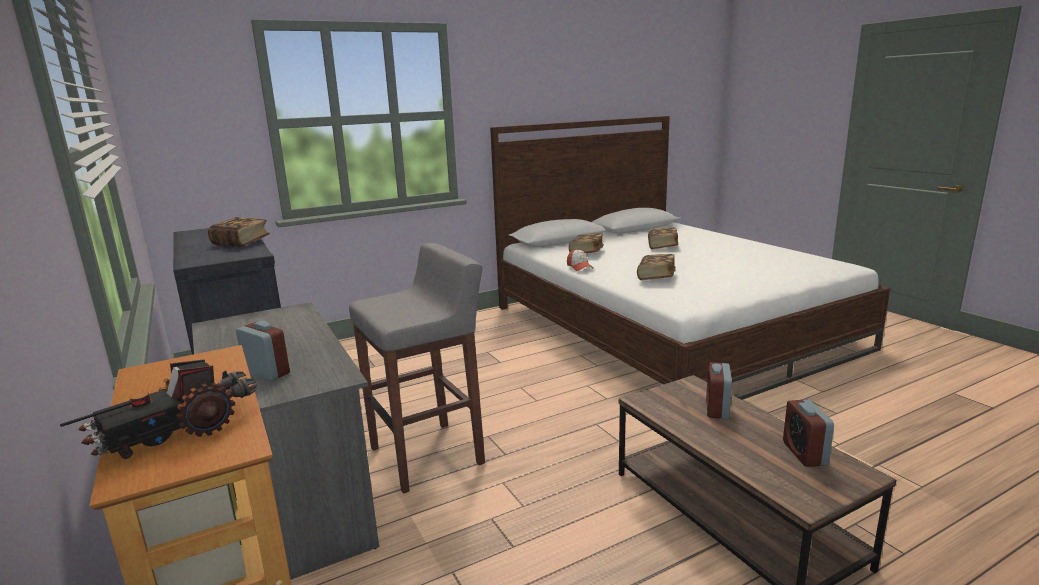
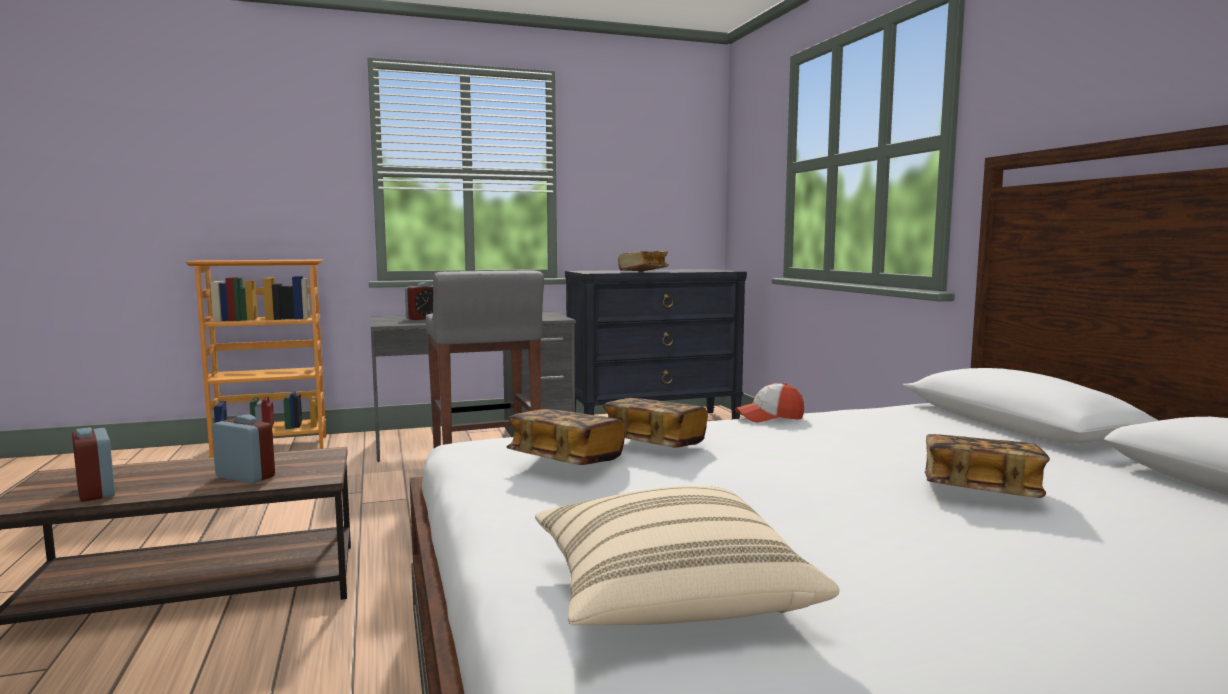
camera: 100 degrees right, 10 degrees down
toy truck [60,360,257,459] -> none
book [569,234,604,253] -> book moved to [506,409,625,465]
alarm clock [783,399,834,467] -> alarm clock turned 135 degrees counterclockwise [72,427,115,502]
none -> beige pillow [535,486,839,625]

